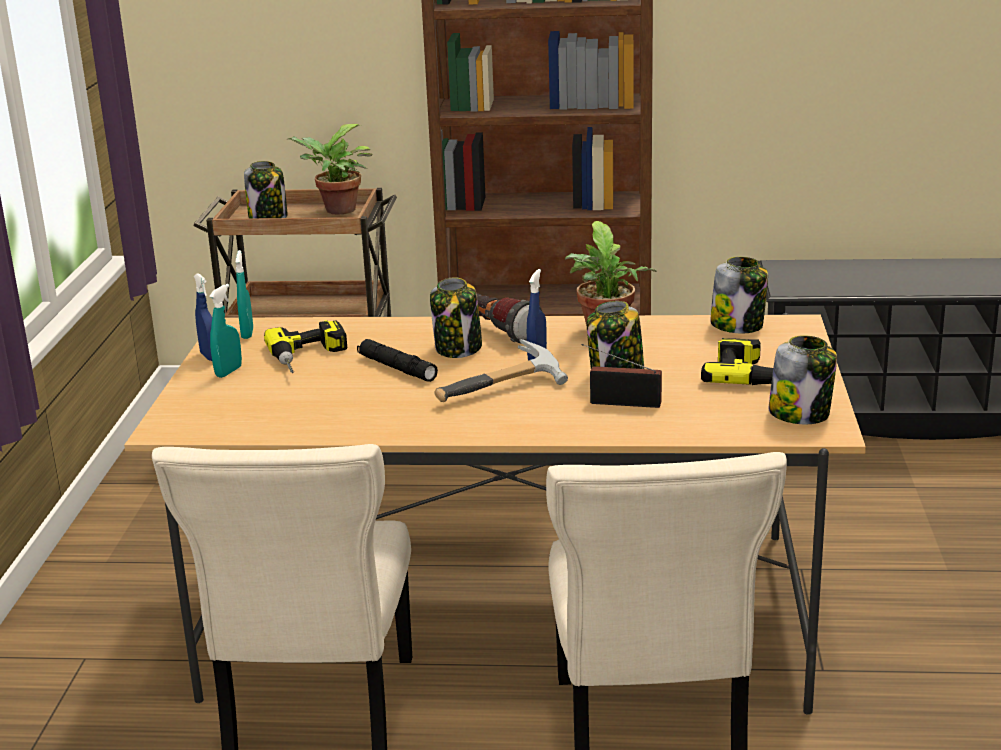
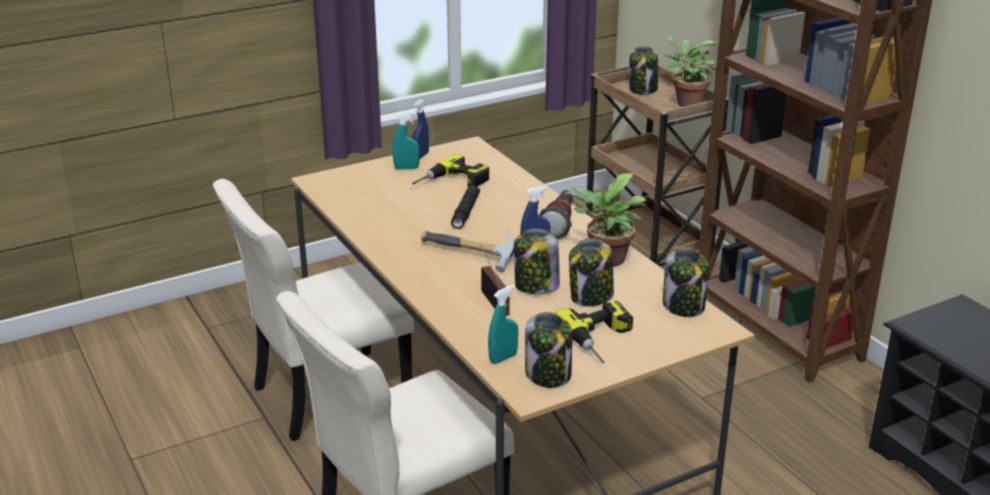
camera: 55 degrees right, 5 degrees up
turquoise spray bottle [235,250,253,339] -> turquoise spray bottle moved to [488,285,518,364]
jar [430,277,482,358] -> jar moved to [569,238,614,307]

